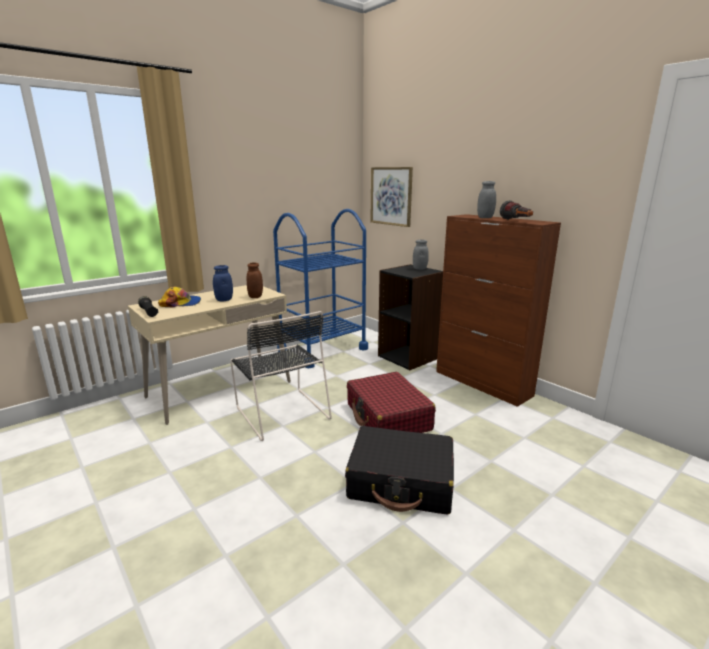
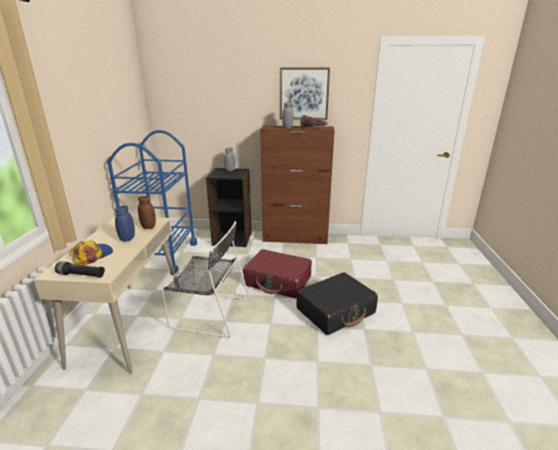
camera: 45 degrees left, 5 degrees up
picture [370,167,413,227] -> picture moved to [280,68,330,120]

